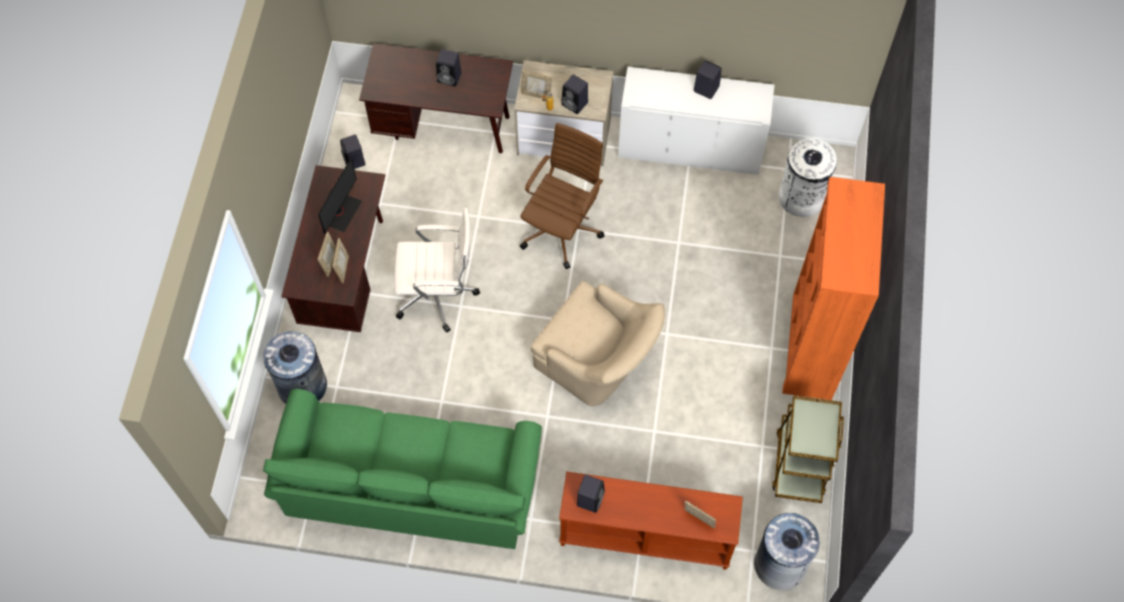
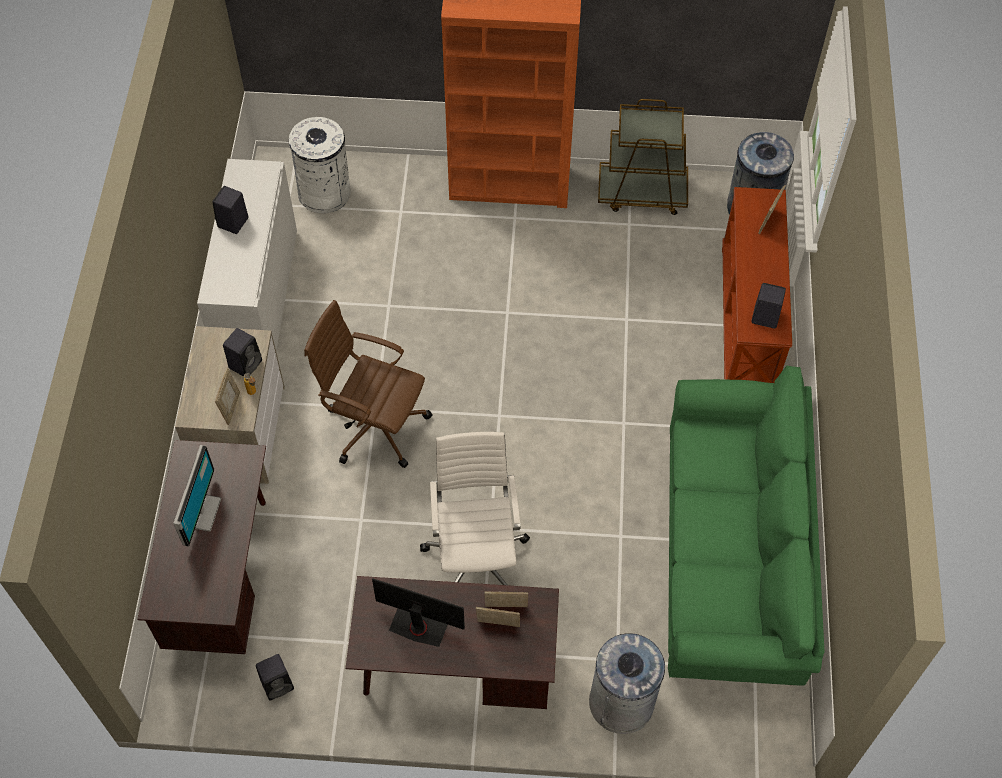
camera: 95 degrees left, 5 degrees down
black speaker [436,49,461,87] -> monitor [173,445,221,547]
beige armchair [531,281,665,406] -> none

